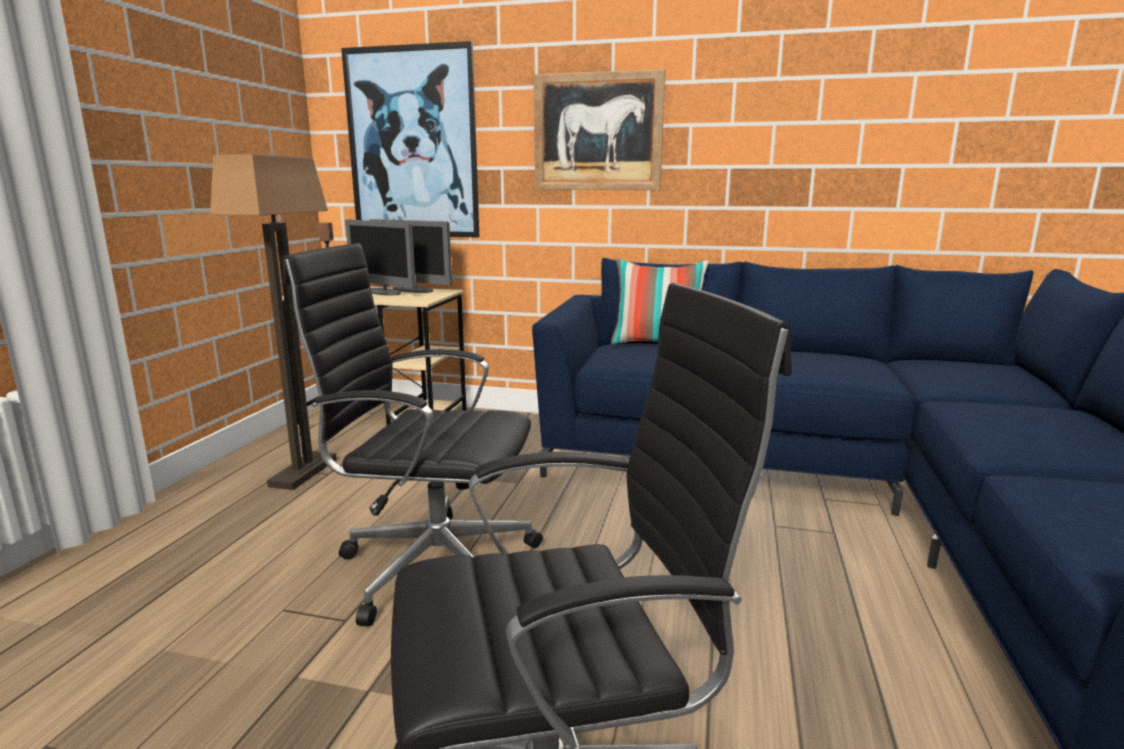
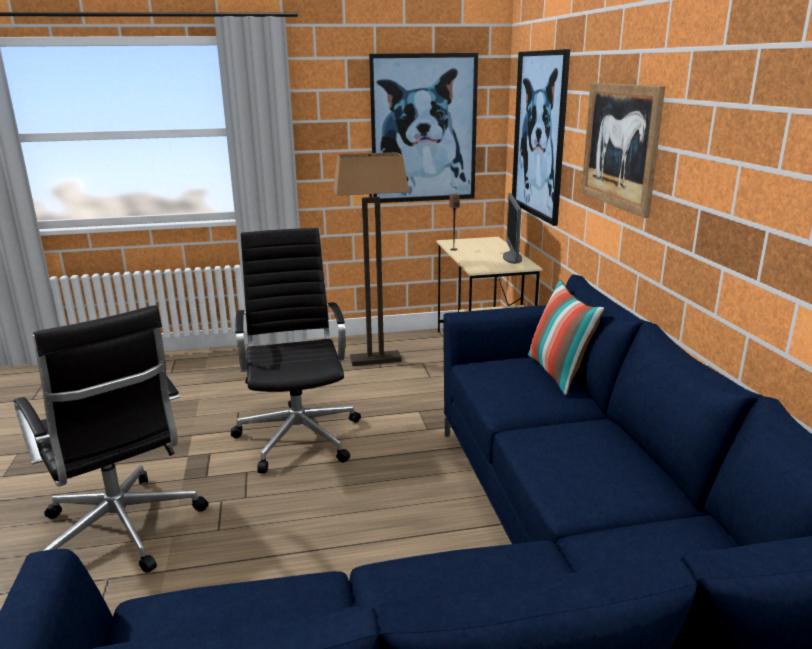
camera: 65 degrees right, 5 degrees up
monitor [345,220,416,295] -> none
none -> picture [369,53,478,203]

